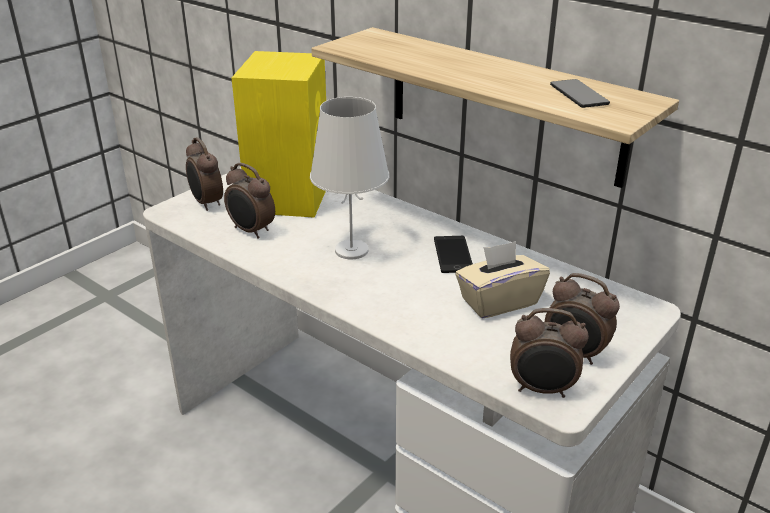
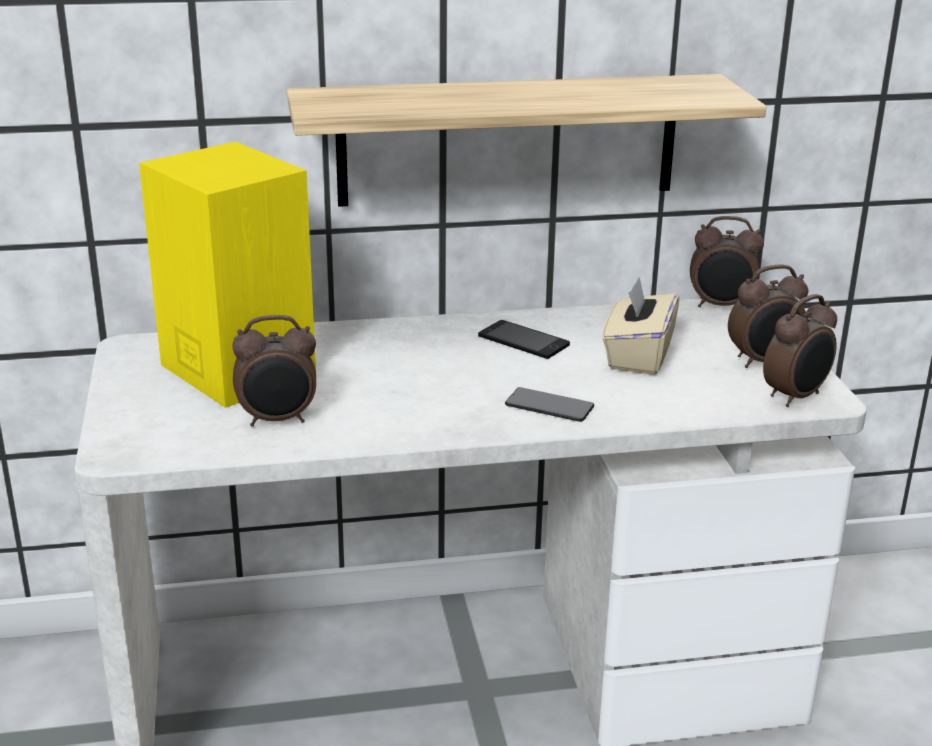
camera: 50 degrees left, 5 degrees down
alarm clock [186,137,223,211] -> alarm clock moved to [690,216,764,307]
white table lamp [310,97,390,259] -> none
phone [550,79,610,108] -> phone moved to [505,387,594,422]

